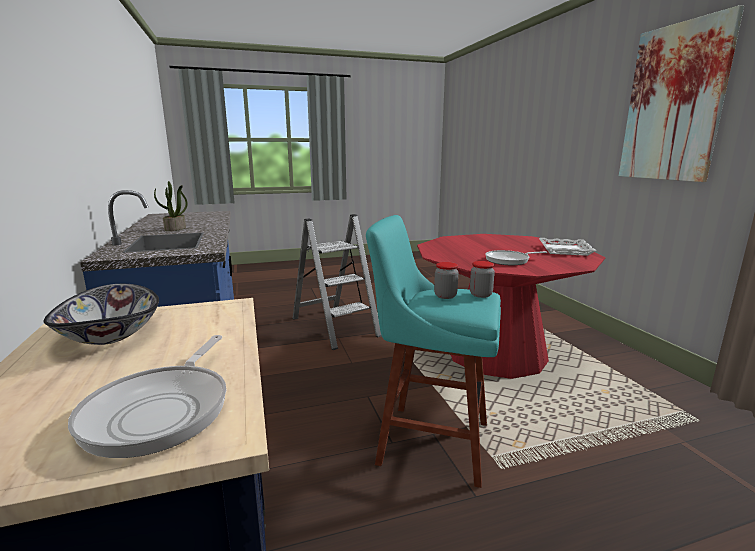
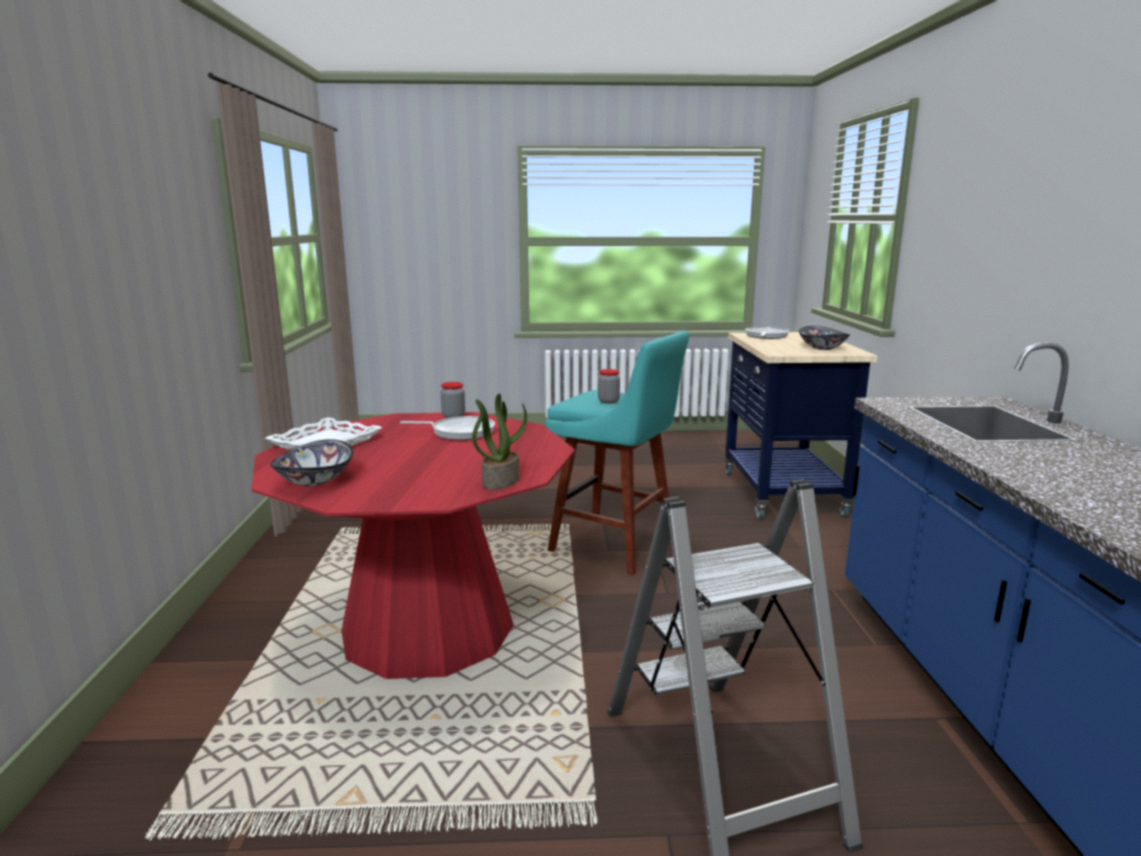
camera: 165 degrees left, 0 degrees up
potted plant [154,181,188,231] -> potted plant moved to [472,393,527,490]
jar [470,261,495,298] -> jar moved to [441,382,465,418]
picture [619,5,744,182] -> none
none -> bowl [270,439,354,487]

